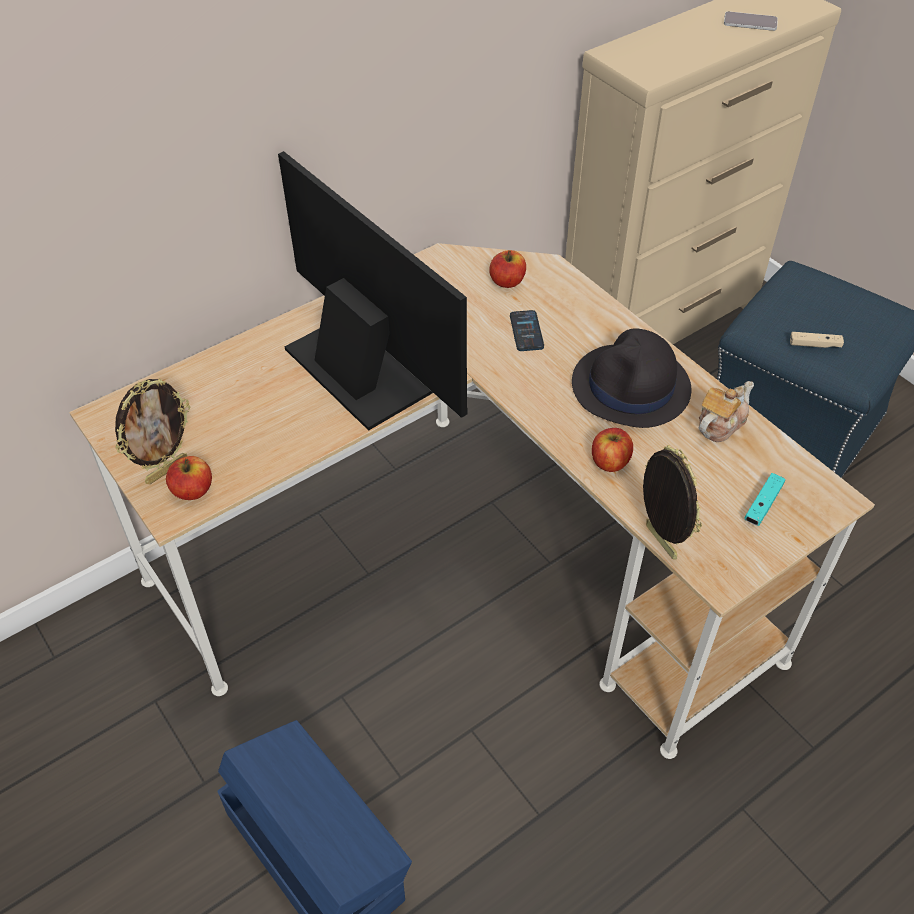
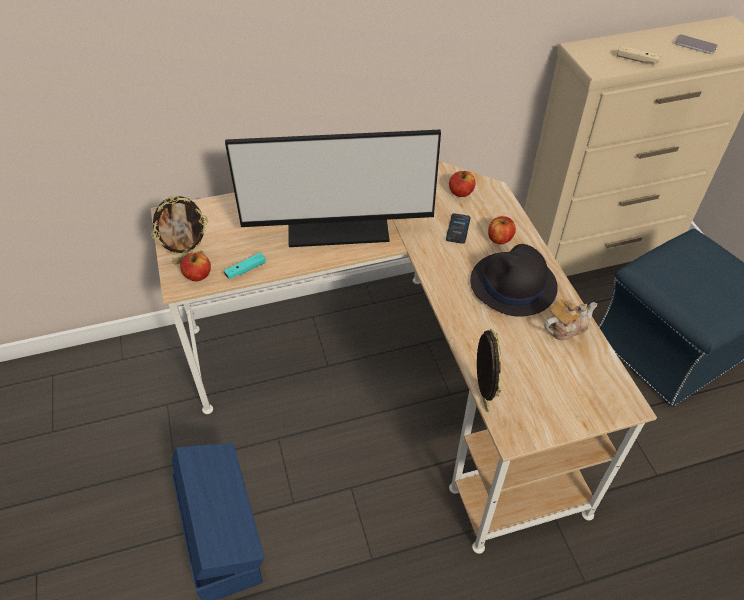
camera: 20 degrees right, 0 degrees up
monitor [278,151,468,431] -> monitor turned 105 degrees clockwise [225,130,441,247]
apple [592,428,633,472] -> apple moved to [488,216,516,244]
turquoise game controller [744,473,786,526] -> turquoise game controller moved to [224,253,266,279]
beige game controller [790,332,844,348] -> beige game controller moved to [617,46,660,64]

